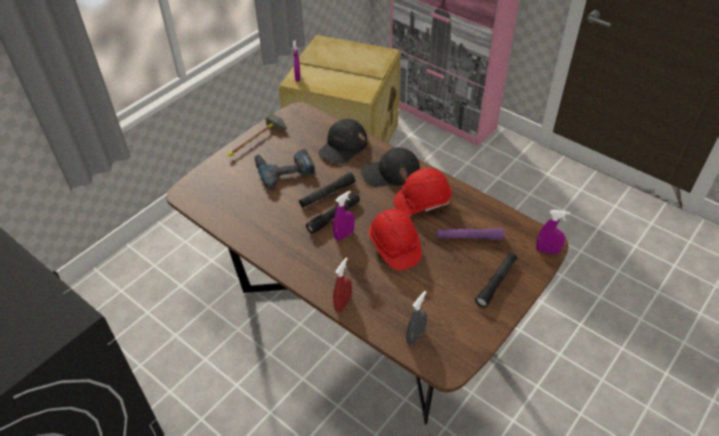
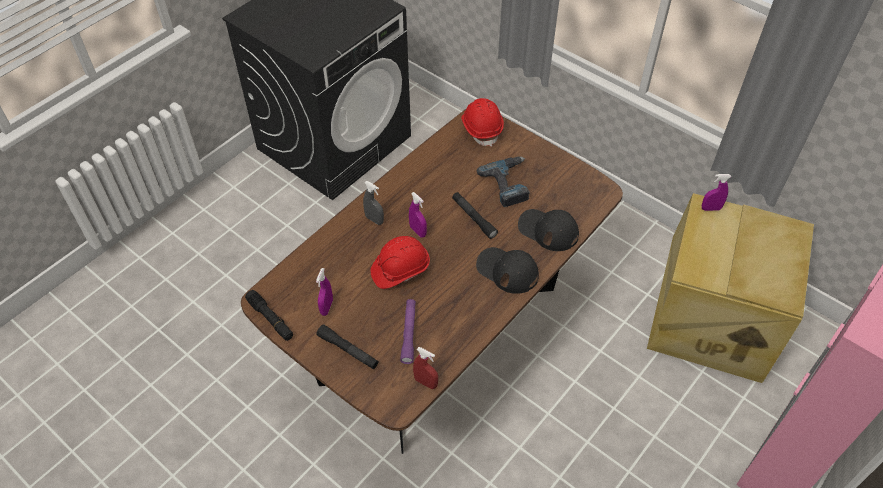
camera: 90 degrees right, 5 degrees up
hammer [227,112,287,157] -> none
black flashlight [306,193,360,234] -> black flashlight moved to [245,290,293,341]
red spray bottle [333,257,352,312] -> red spray bottle moved to [413,347,438,389]
black cap [361,147,420,187] -> black cap turned 45 degrees counterclockwise [476,247,539,294]
red hard hat [394,168,452,216] -> red hard hat moved to [461,98,504,147]
grey spray bottle [406,291,427,345] -> grey spray bottle moved to [363,181,384,225]
purple spray bottle [536,210,570,254] -> purple spray bottle moved to [316,268,333,316]

